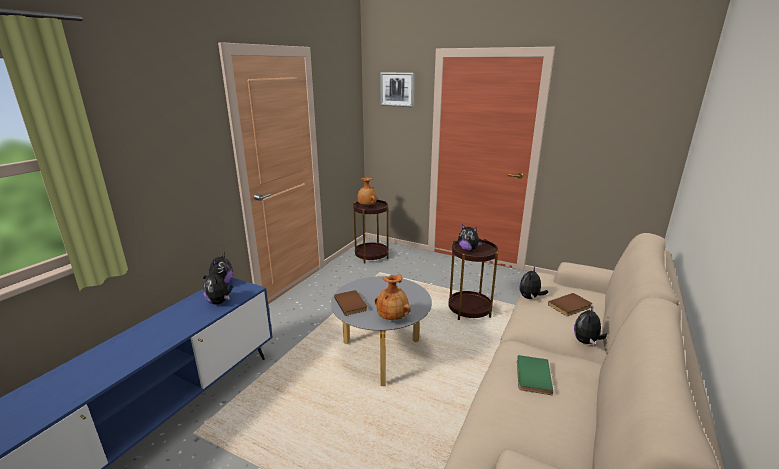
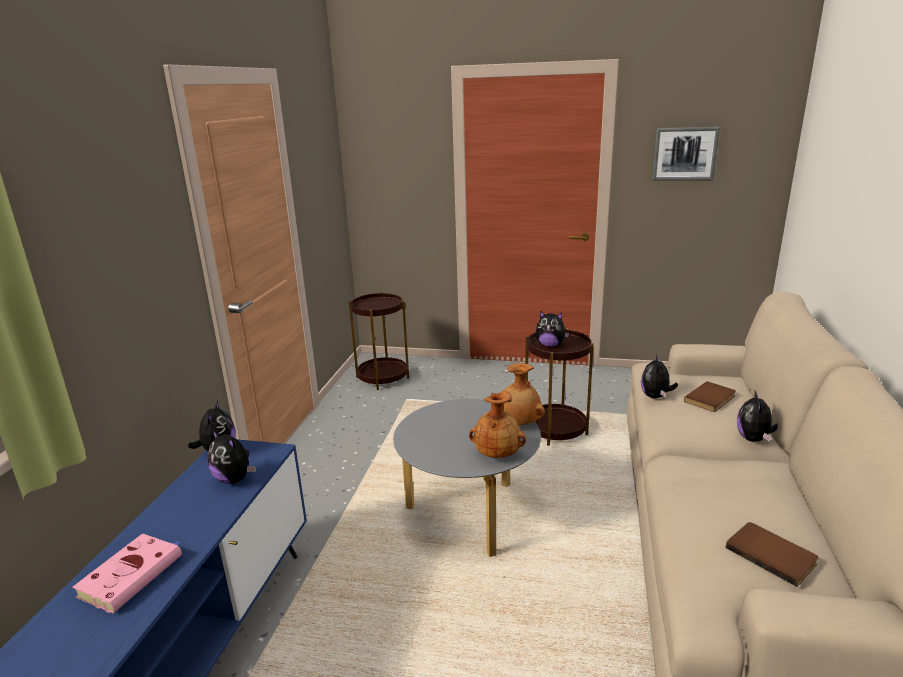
camera: 15 degrees left, 0 degrees up
brown book [334,290,367,316] -> brown book moved to [725,522,819,587]
brown vase [357,178,377,206] -> brown vase moved to [502,363,545,425]
picture [380,72,415,107] -> picture moved to [652,127,720,181]
green book [517,355,553,395] -> none
none -> pink book [72,533,182,613]

